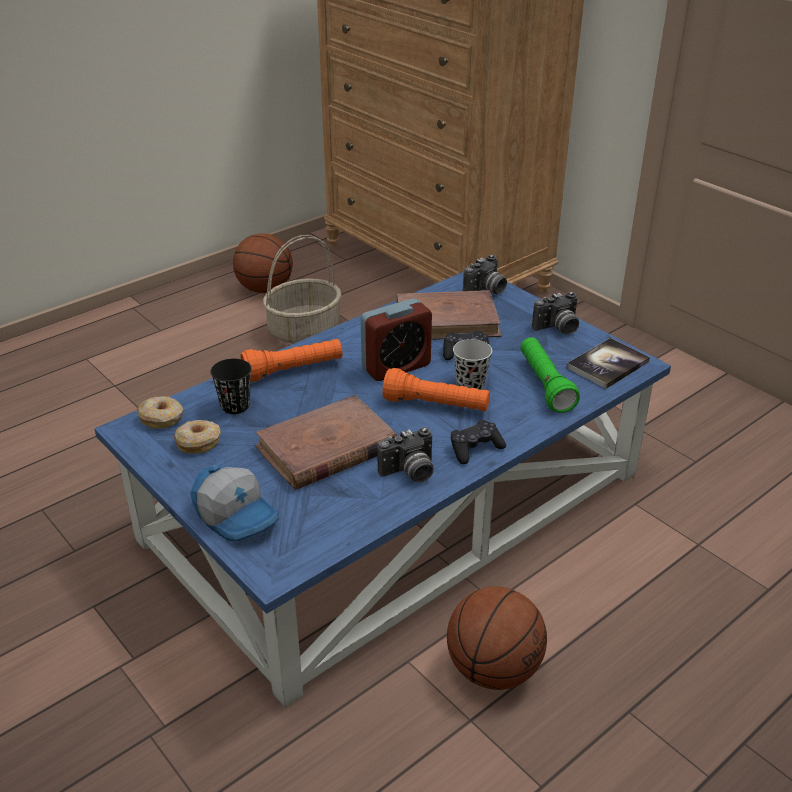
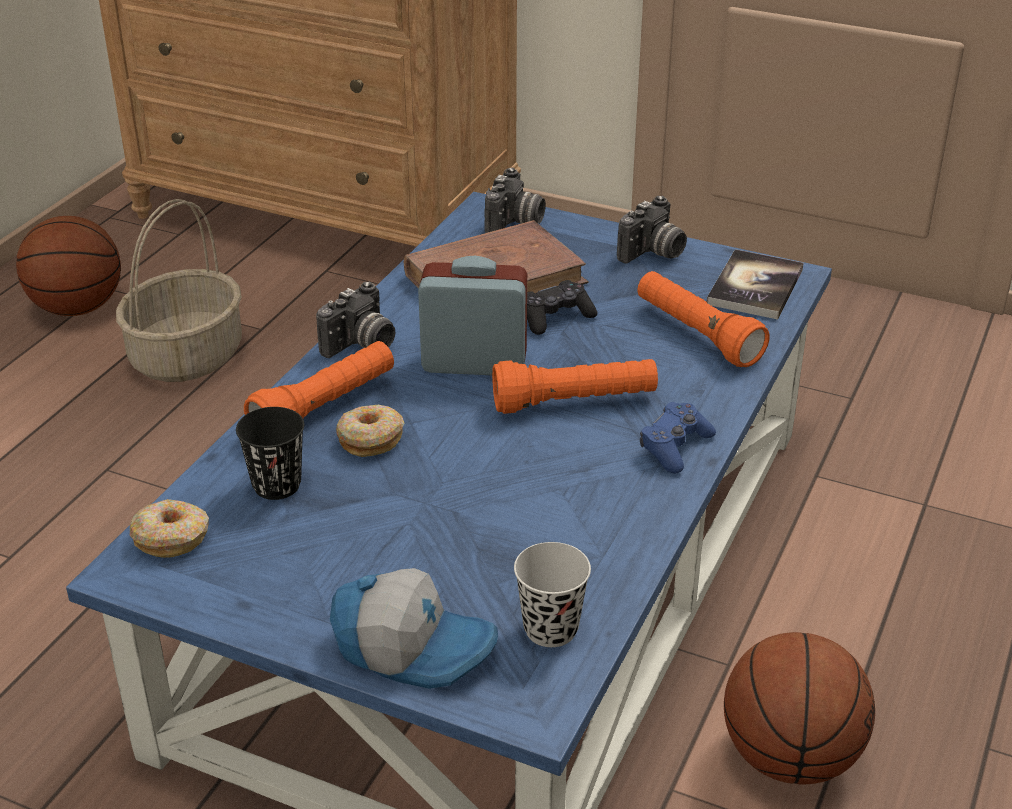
camera: 25 degrees left, 0 degrees up
donut [174,420,221,454] -> donut moved to [336,405,404,457]
brown book [254,395,397,490] -> none
alarm clock [361,298,432,381] -> alarm clock turned 120 degrees counterclockwise [418,256,527,375]
camera [377,427,433,482] -> camera moved to [316,282,395,358]
black game controller [451,420,506,464] -> blue game controller [640,402,716,474]
black cup [453,339,492,390] -> black cup moved to [514,542,591,647]
green flashlight [520,337,580,413] -> orange flashlight [637,271,769,367]

